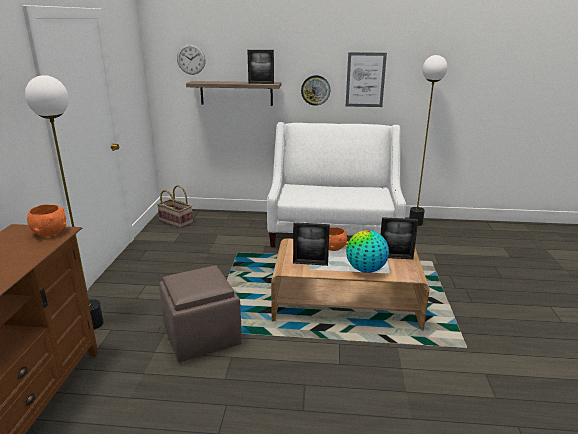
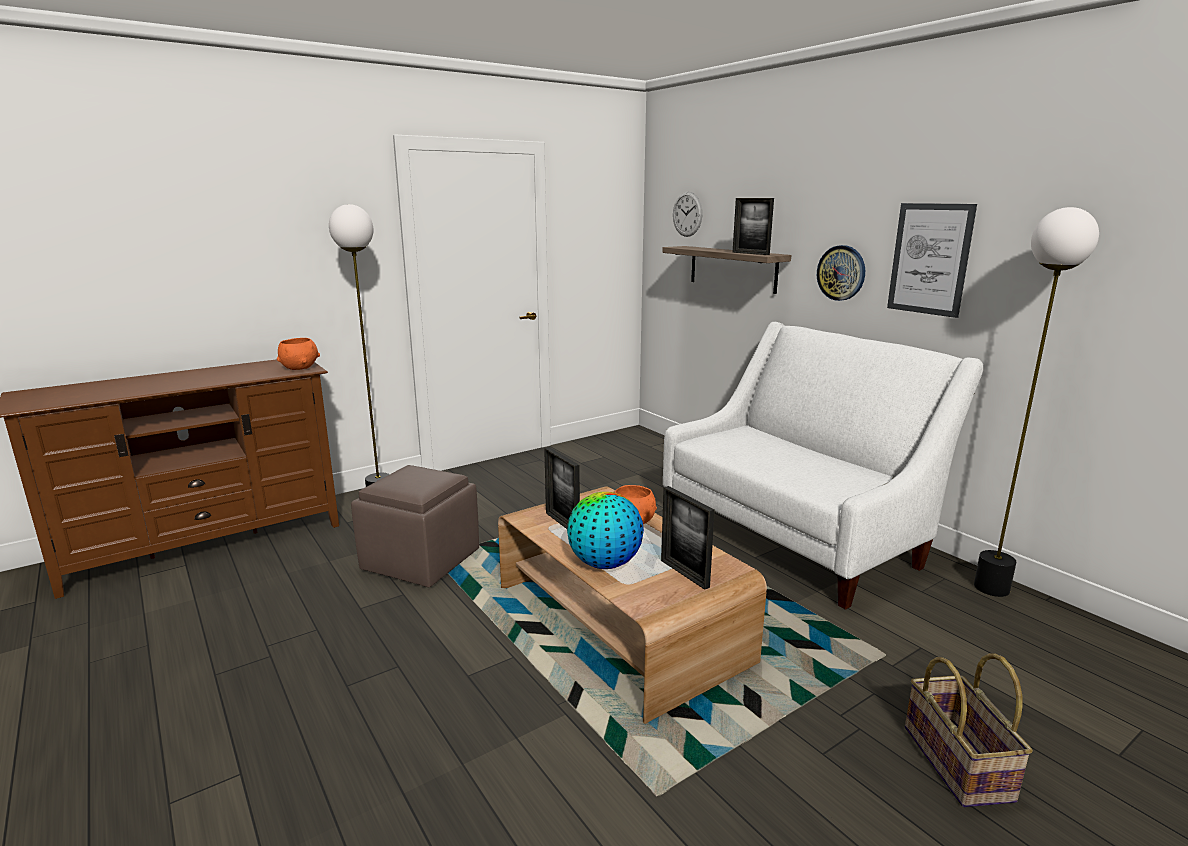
camera: 50 degrees right, 5 degrees down
basket [157,185,193,228] -> basket moved to [905,654,1033,807]

